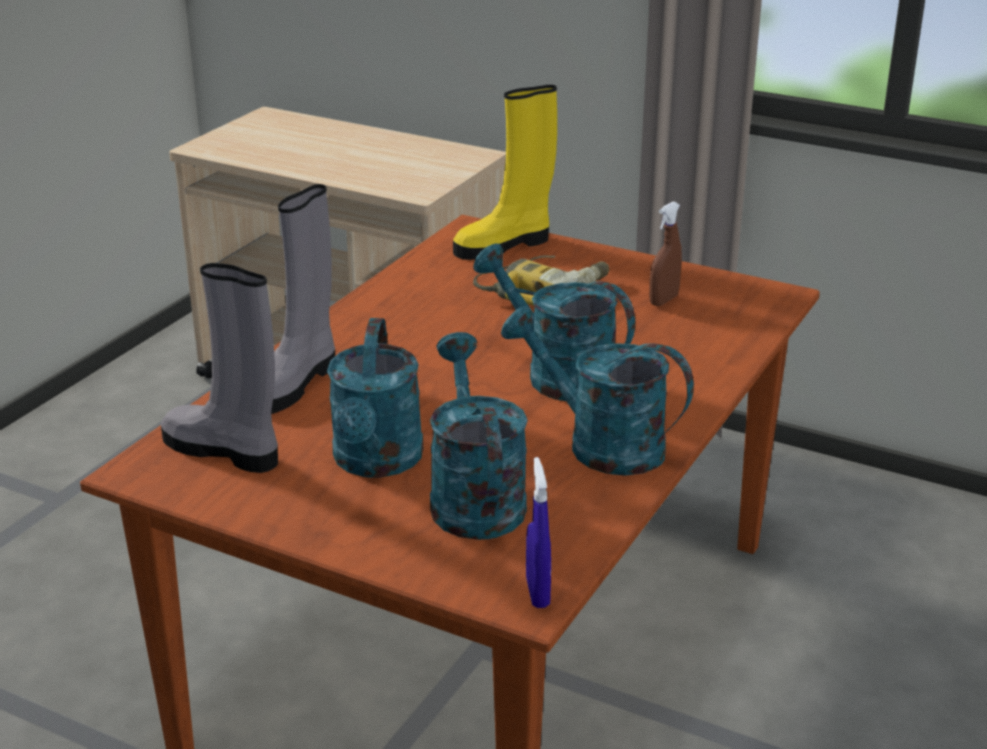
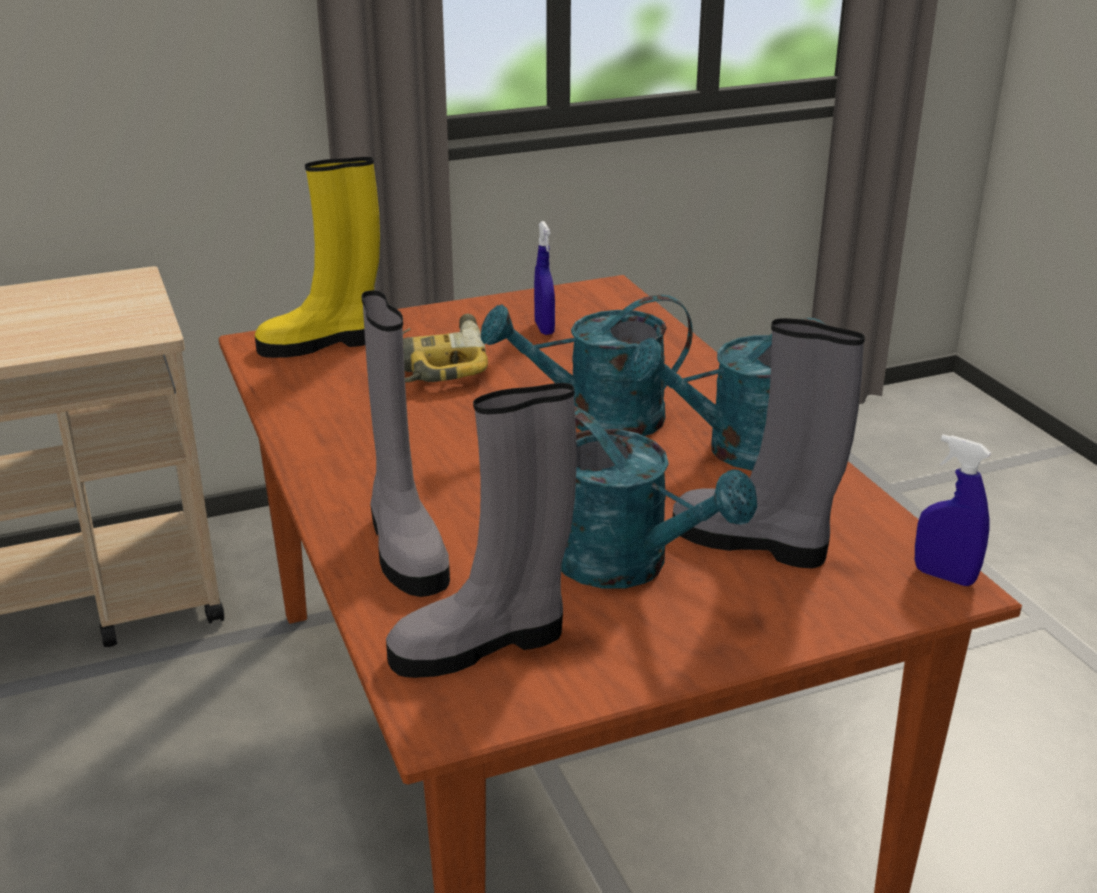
camera: 50 degrees left, 0 degrees up
turquoise watering can [430,332,528,540] -> grey boot [673,318,865,568]
yellow boot [453,85,557,260] -> yellow boot turned 60 degrees clockwise [255,157,380,358]
brown spray bottle [649,202,682,306] -> blue spray bottle [534,221,555,335]

